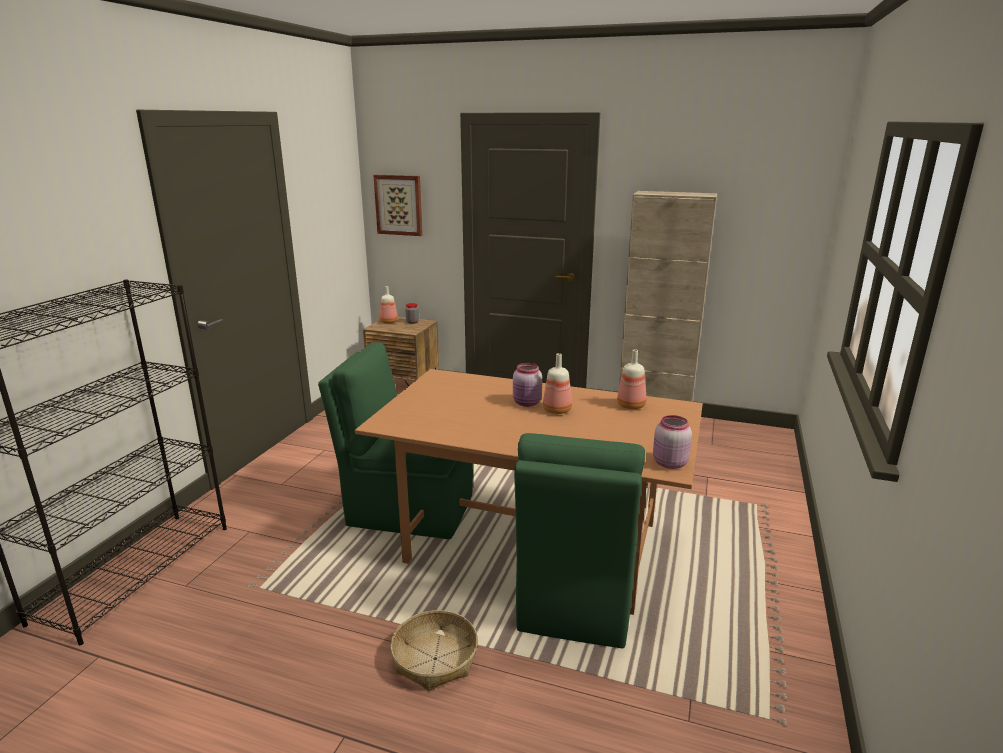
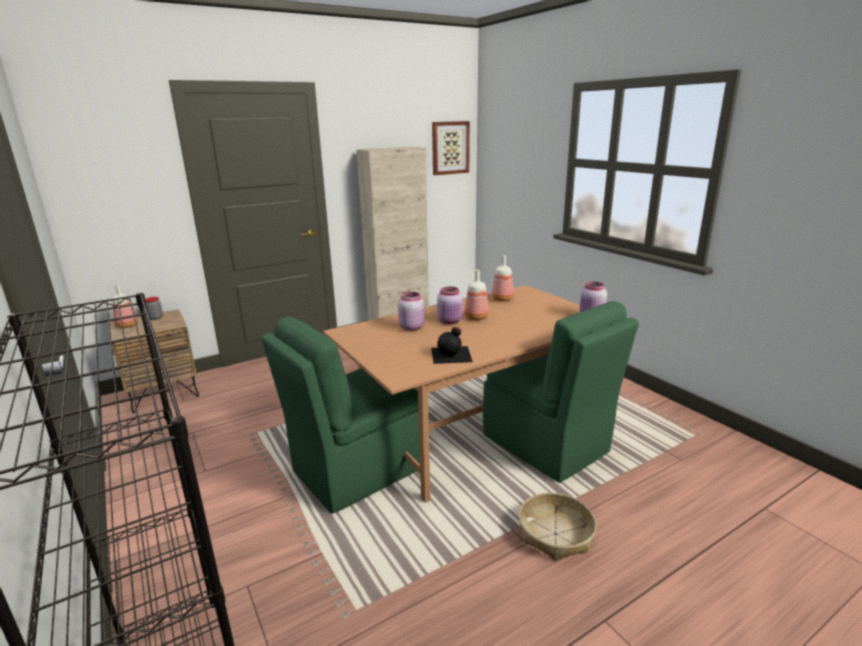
camera: 50 degrees left, 0 degrees up
picture [373,175,423,236] -> picture moved to [432,121,470,175]
none -> pink jar [398,292,424,331]
none -> black bottle [431,327,473,364]

